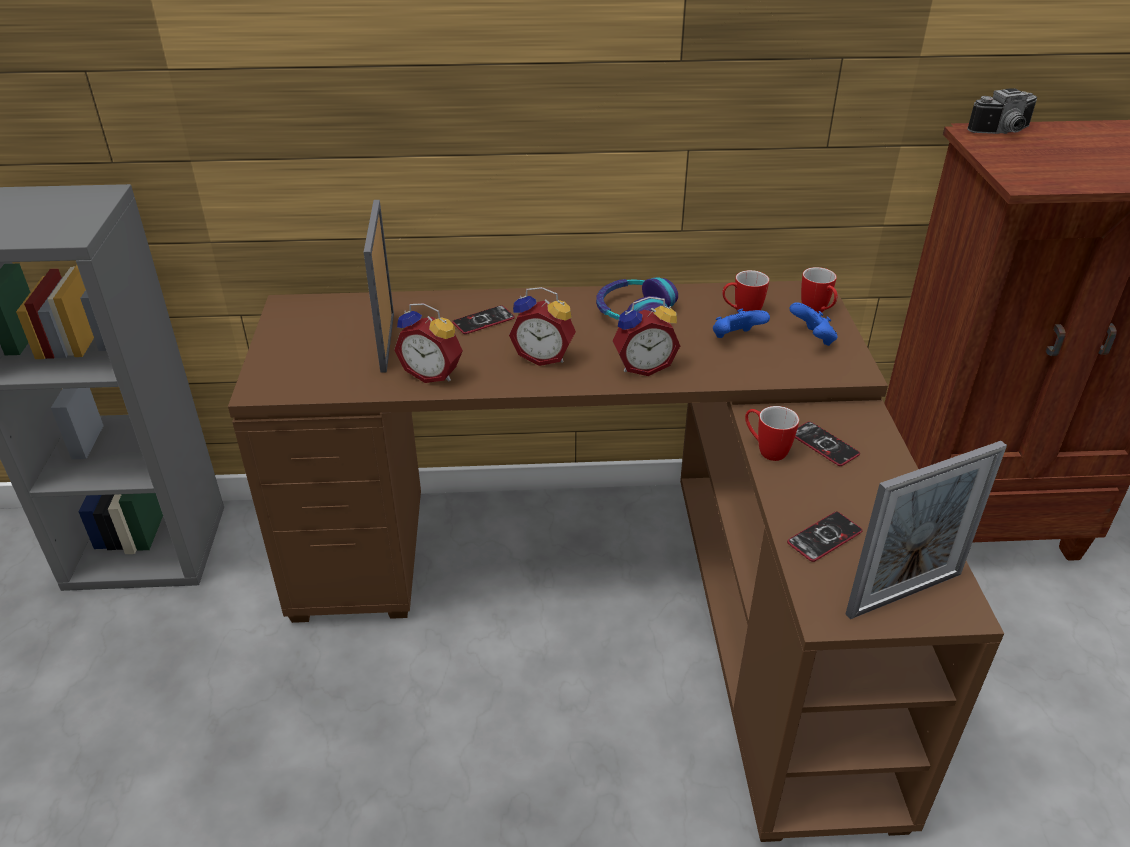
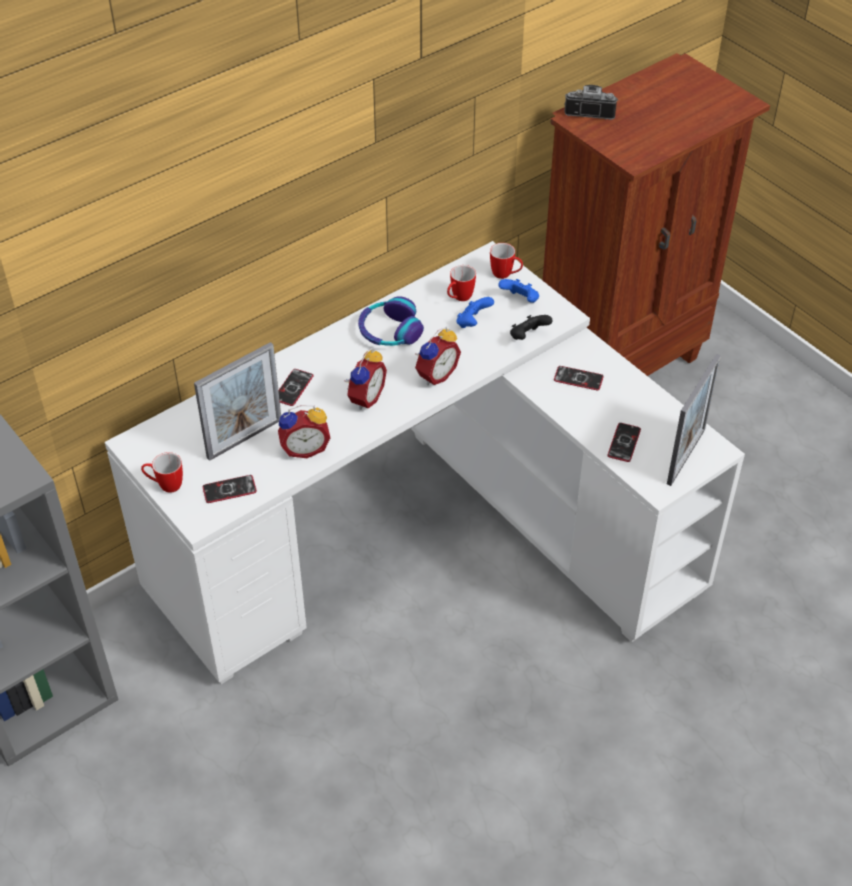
camera: 35 degrees left, 10 degrees up
brown desk [228,281,1004,842] -> white desk [105,241,745,684]
picture frame [364,200,394,373] -> picture frame turned 90 degrees counterclockwise [194,342,281,461]
alarm clock [509,287,576,366] -> alarm clock turned 45 degrees counterclockwise [345,348,387,410]
mug [745,406,799,461] -> mug moved to [141,452,183,493]
camera [967,88,1038,134] -> camera turned 120 degrees counterclockwise [564,85,618,120]
none -> phone [203,475,257,503]
none -> black game controller [510,315,553,340]

